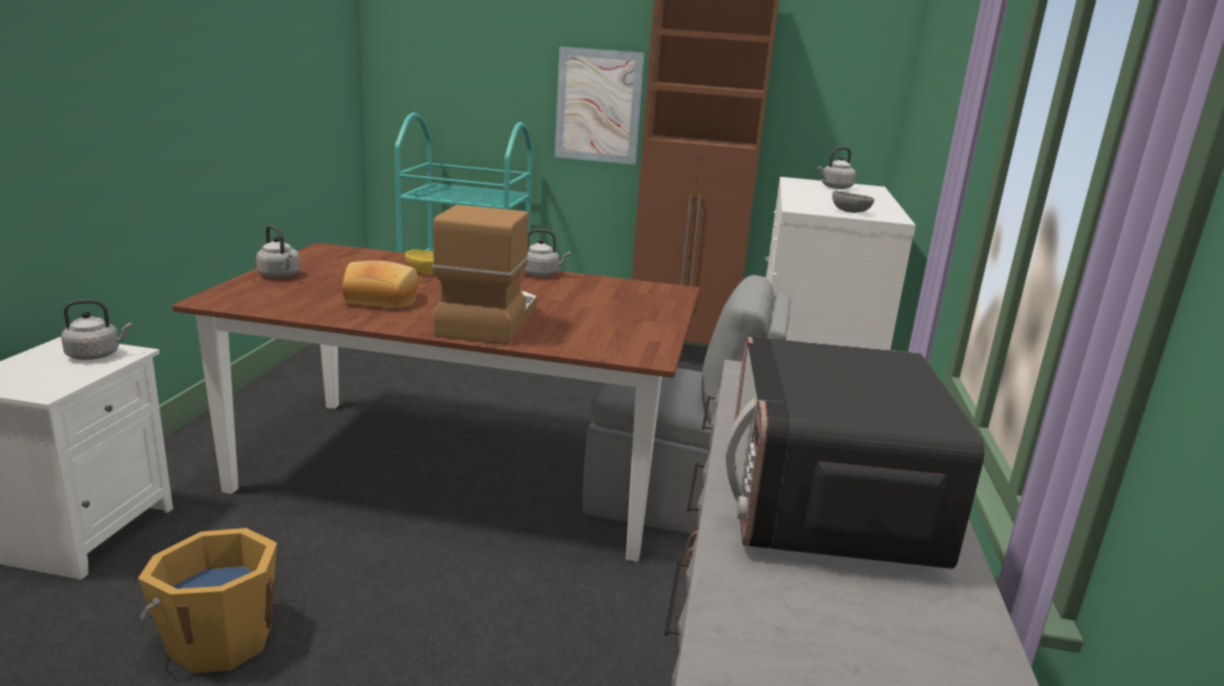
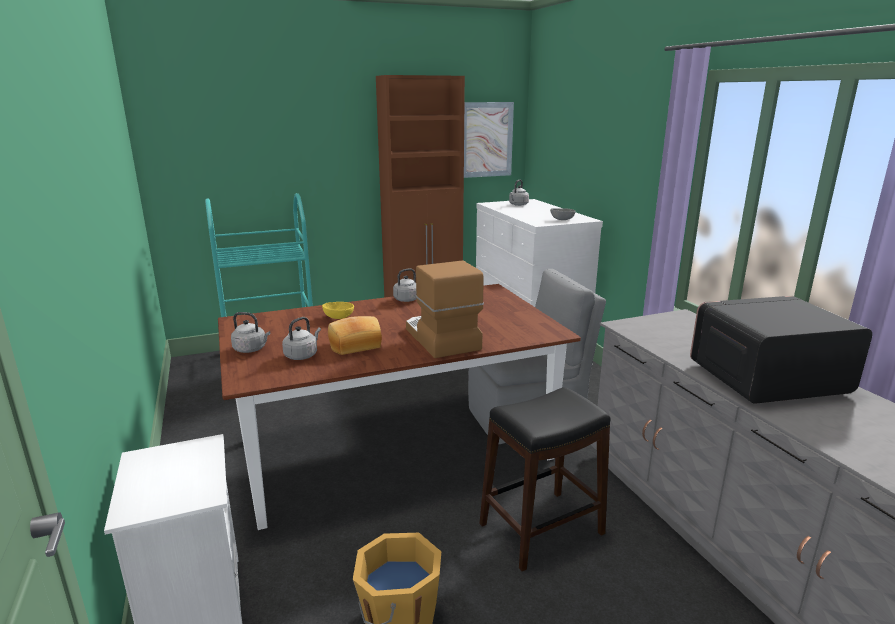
camera: 30 degrees left, 0 degrees up
grey kettle [61,300,132,360] -> grey kettle moved to [282,317,321,360]
picture [555,46,644,165] -> picture moved to [464,102,514,178]
microwave [726,336,984,569] -> microwave turned 105 degrees clockwise [690,296,873,403]
none -> black stool [479,387,611,572]

